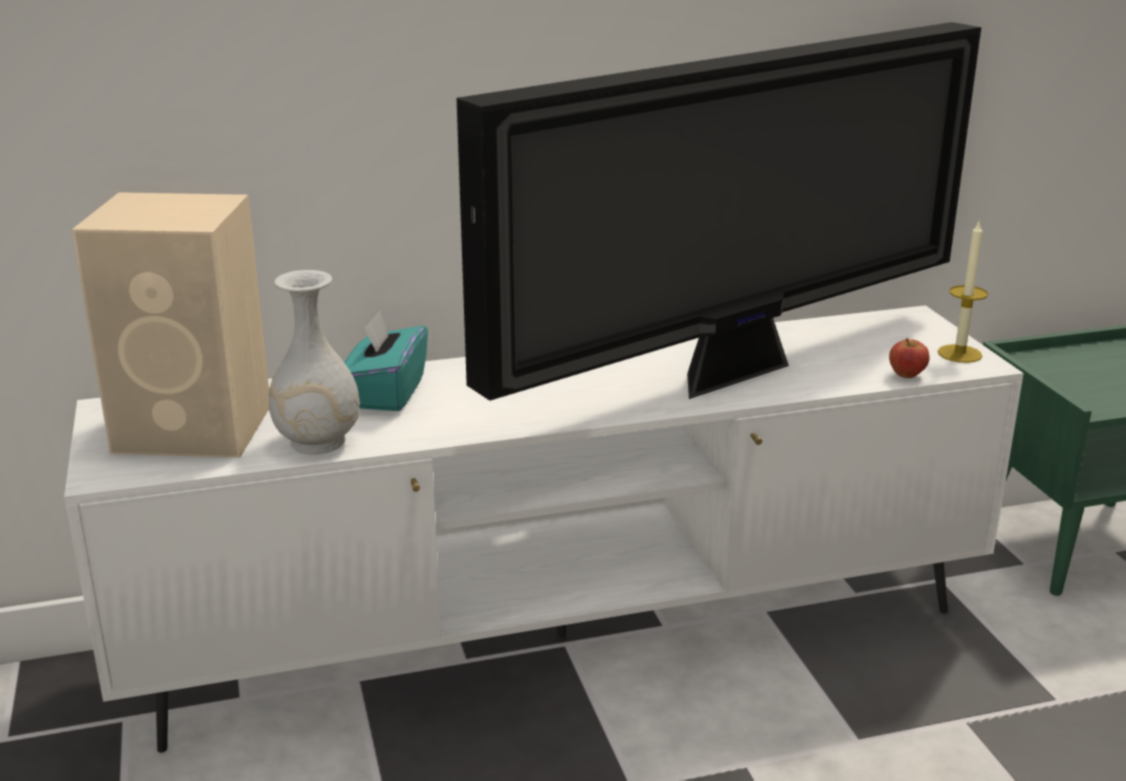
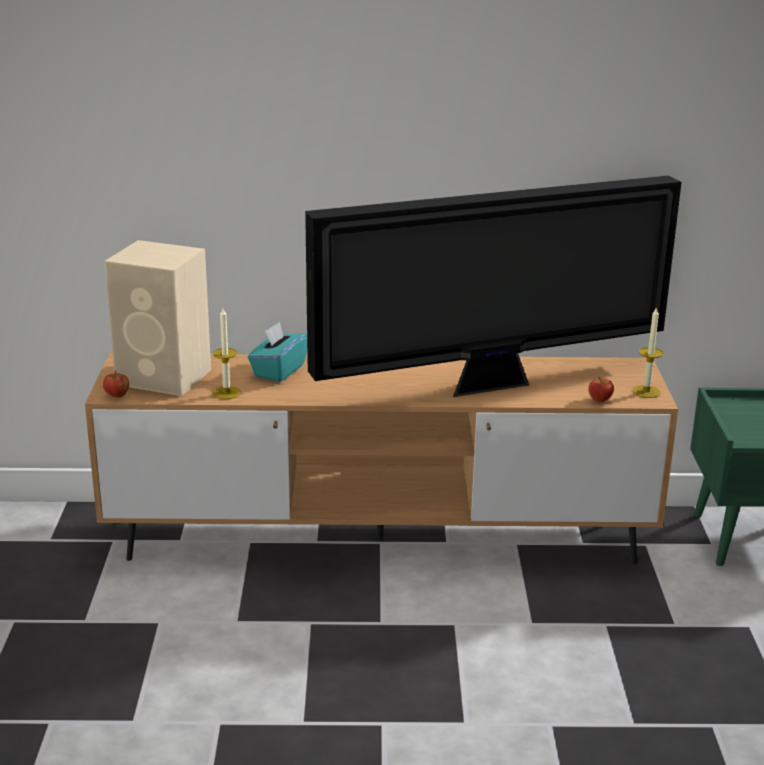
camera: 15 degrees right, 0 degrees up
white tv stand [64,305,1024,753] -> brown tv stand [85,353,678,564]
white vase [268,270,360,454] -> candle [213,308,241,399]
none -> apple [103,370,129,398]

